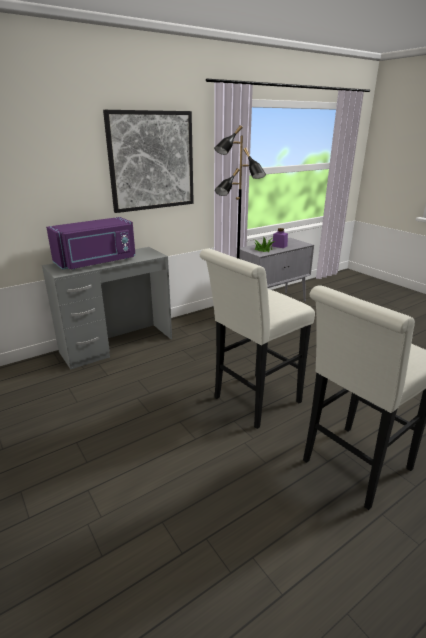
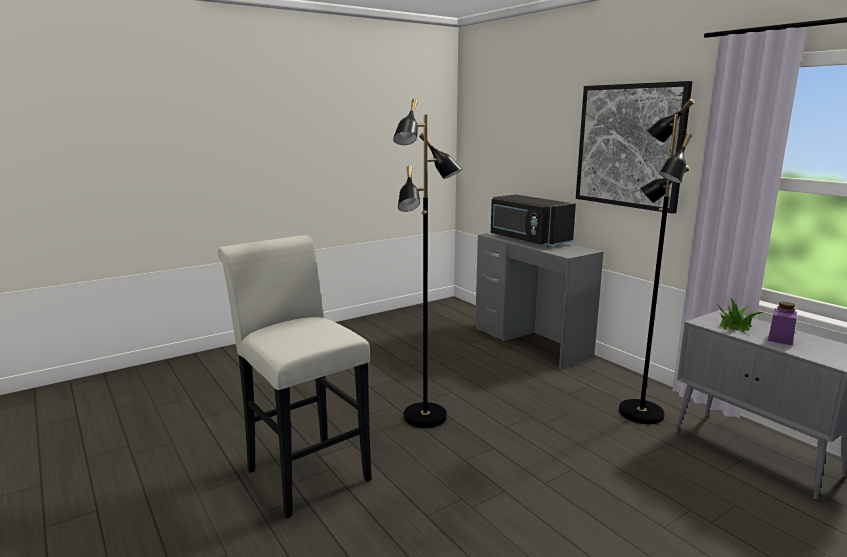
camera: 90 degrees right, 10 degrees down
purple microwave [46,217,136,270] -> black microwave [491,194,576,247]
white stool [200,249,315,429] -> black floor lamp [393,99,463,428]

